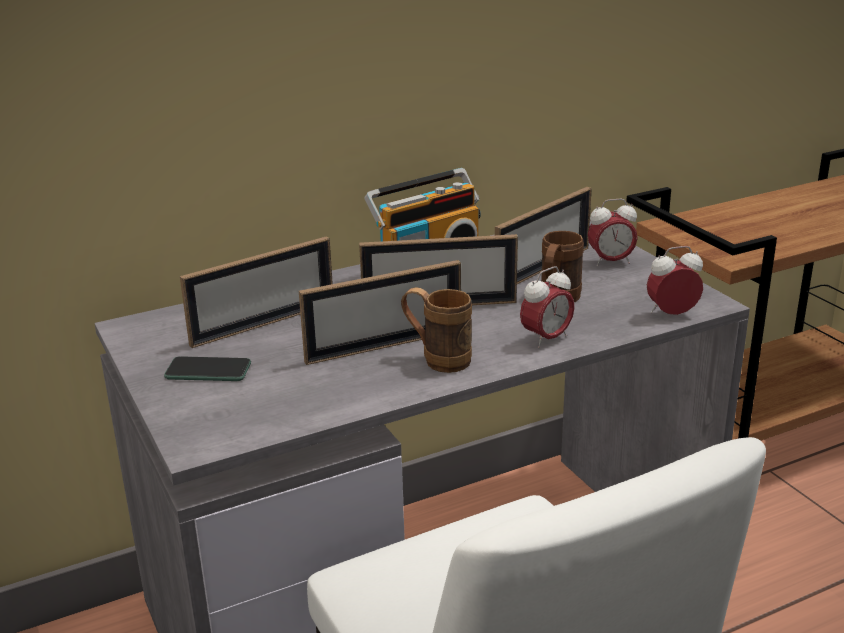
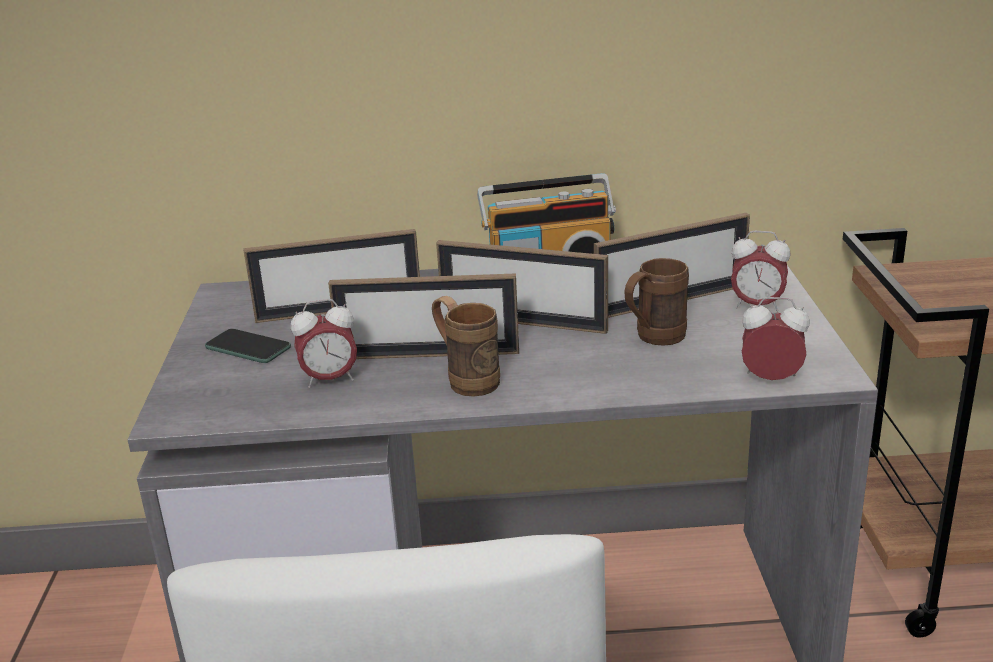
camera: 25 degrees right, 0 degrees up
alarm clock [520,267,575,348] -> alarm clock moved to [291,299,357,388]

